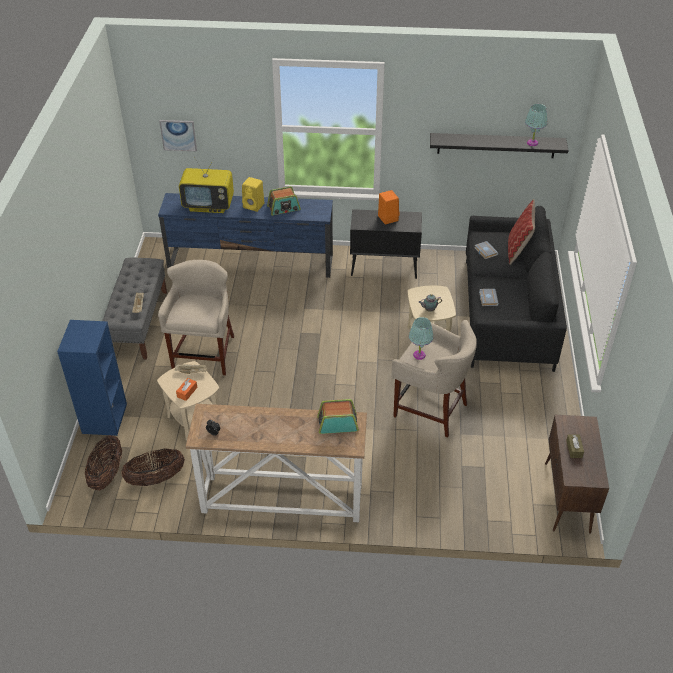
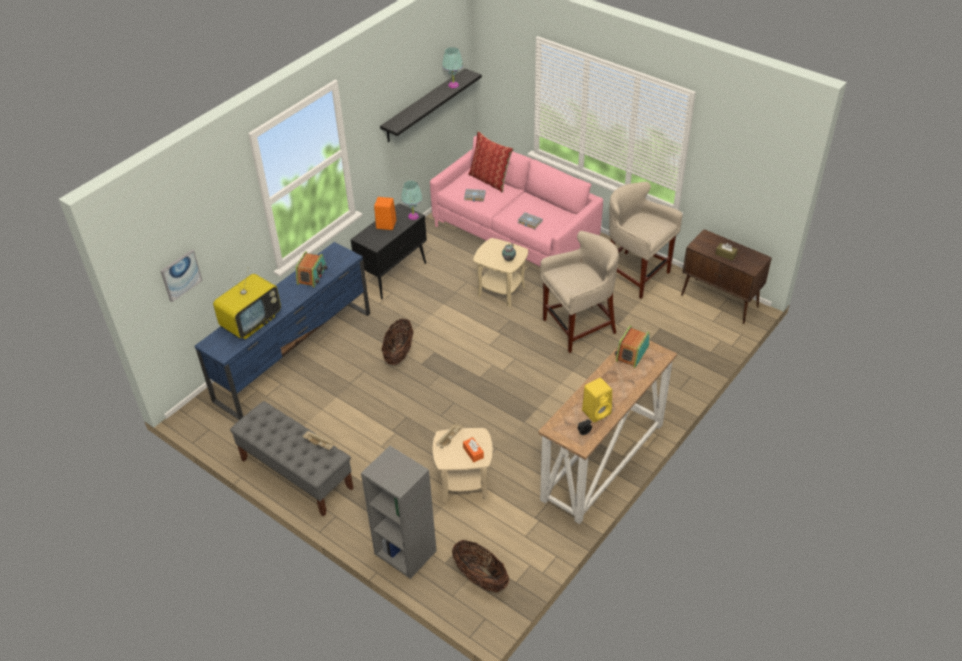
camera: 55 degrees left, 0 degrees up
blue bookcase [57,320,127,436] -> grey bookcase [361,446,437,579]
basket [121,449,185,486] -> basket moved to [382,319,413,365]
beige stool [158,260,234,376] -> beige stool moved to [609,182,683,299]
yellow speaker [242,177,264,212] -> yellow speaker moved to [582,378,612,422]
turquoise table lamp [409,317,434,360] -> turquoise table lamp moved to [401,181,423,220]
black sofa [466,206,567,372] -> pink sofa [430,136,603,267]

